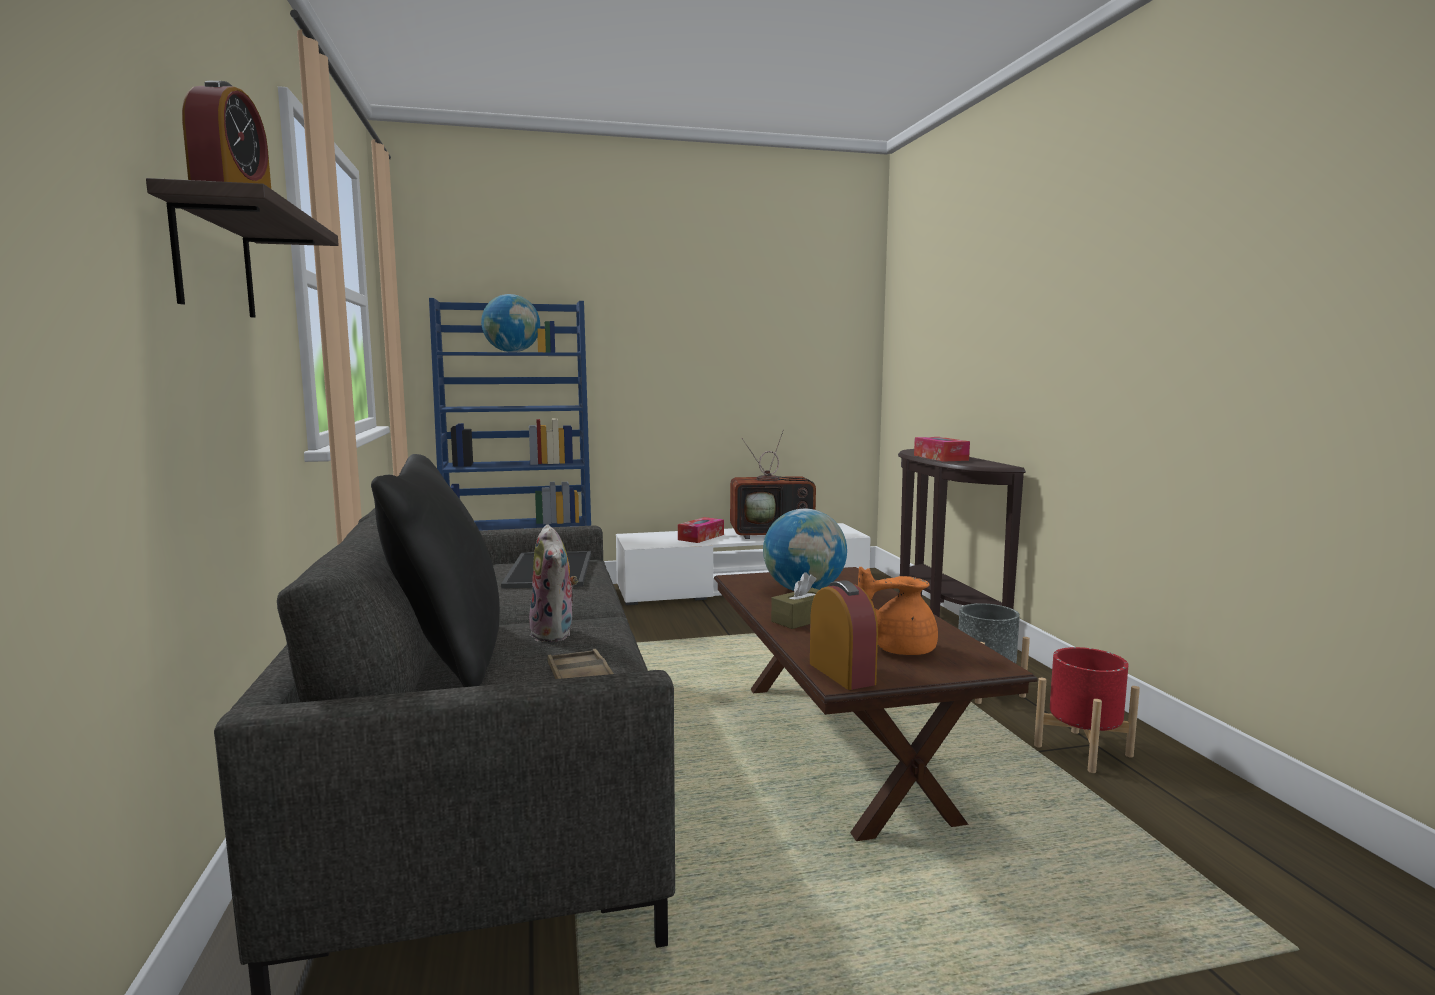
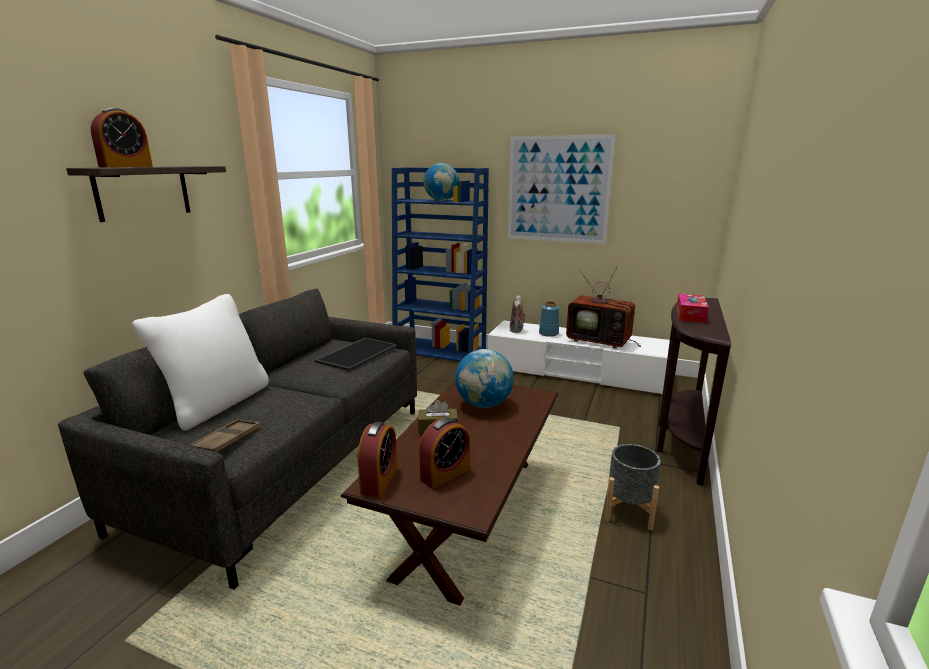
camera: 35 degrees right, 10 degrees up
black pillow [371,454,500,687] -> white pillow [132,294,269,431]
plush toy [529,524,578,642] -> plush toy moved to [510,295,526,333]
tissue box [678,517,724,543] -> blue vase [539,301,559,337]
orange teapot [858,567,938,655] -> alarm clock [419,418,470,489]
red planter [1034,647,1140,773] -> none
none -> picture [508,134,616,244]

